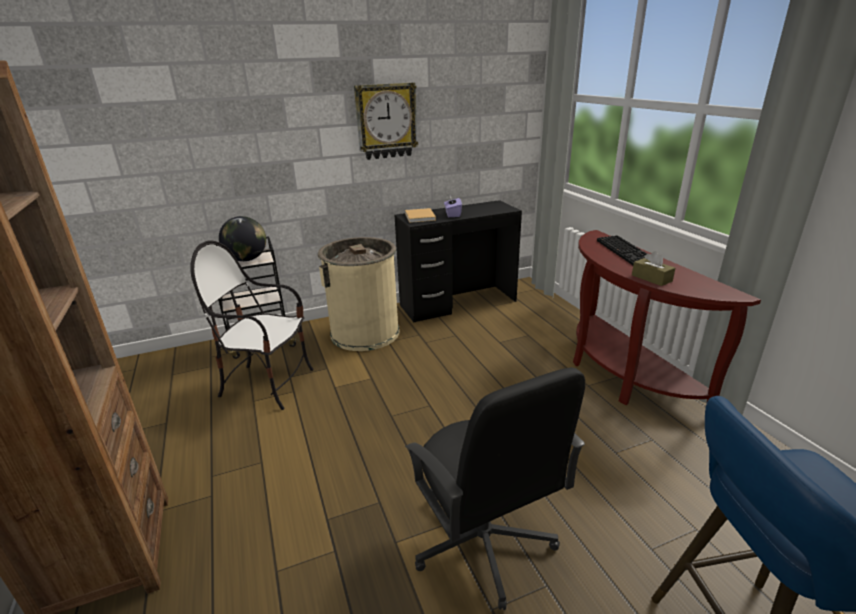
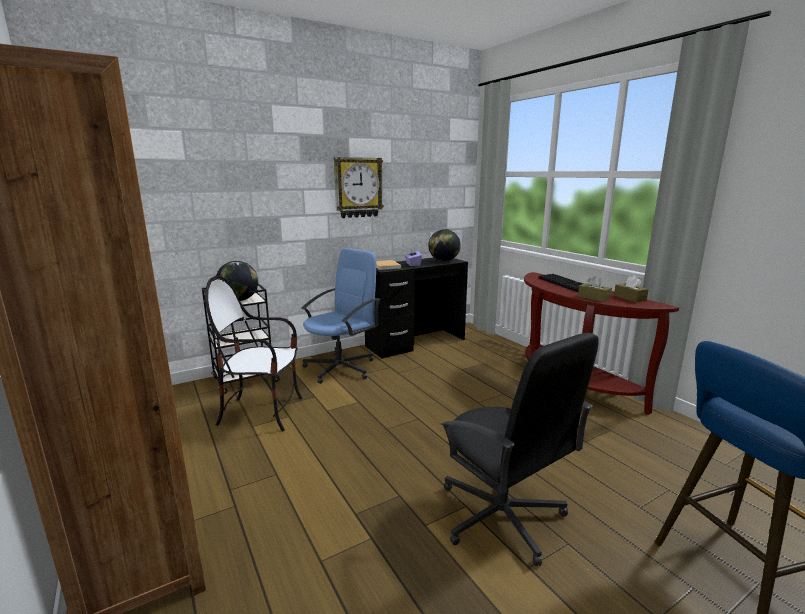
camera: 10 degrees left, 10 degrees down
beige trash can [318,237,400,351] -> blue office chair [301,248,380,384]
none -> globe [428,229,461,261]
none -> brown tissue box [614,275,649,302]

